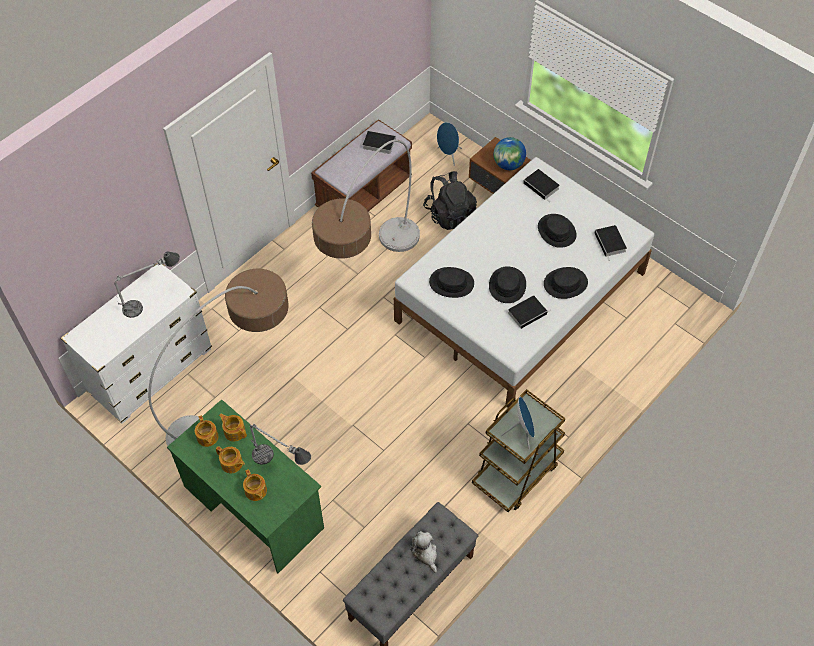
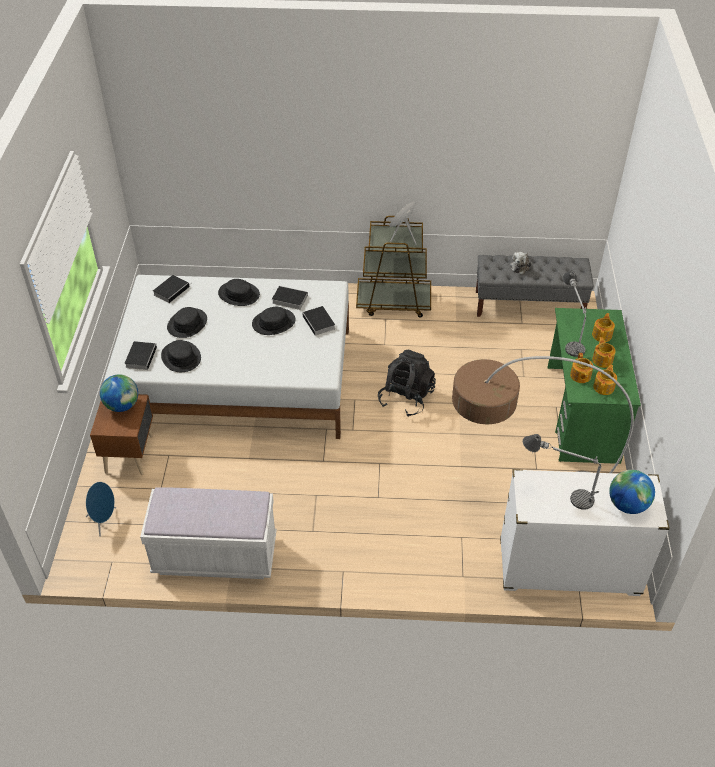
camera: 130 degrees left, 10 degrees down
brown bench [311,119,412,221] -> white bench [140,487,277,579]
floor lamp [312,140,420,259] -> none
book [362,131,396,154] -> book moved to [302,306,335,339]
black backpack [423,171,477,230] -> black backpack moved to [378,350,436,417]
black hat [429,267,474,298] -> black hat moved to [161,340,201,372]
none -> globe [609,470,655,514]

